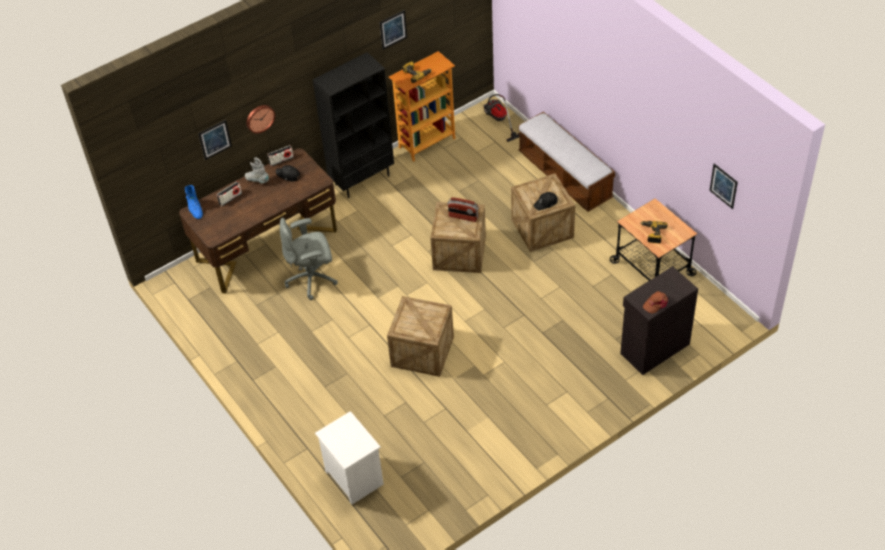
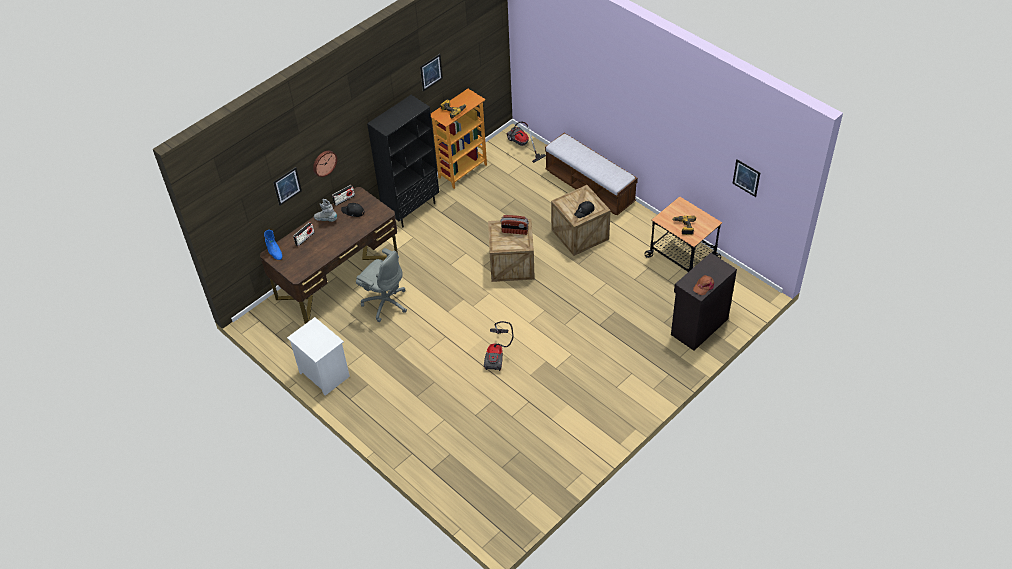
camera: 10 degrees left, 0 degrees up
grey office chair [280,218,338,300] -> grey office chair turned 120 degrees counterclockwise [356,248,407,322]
white nightstand [315,411,384,505] -> white nightstand moved to [287,317,350,396]
crate [387,296,454,377] -> vacuum cleaner [484,321,514,371]

